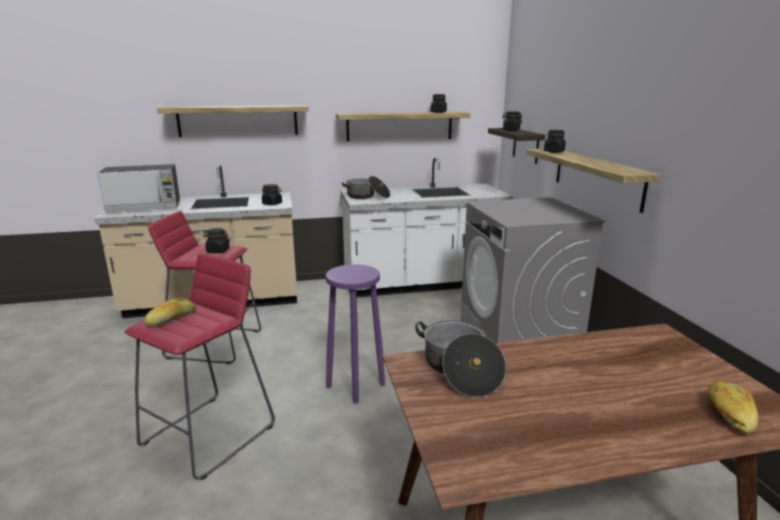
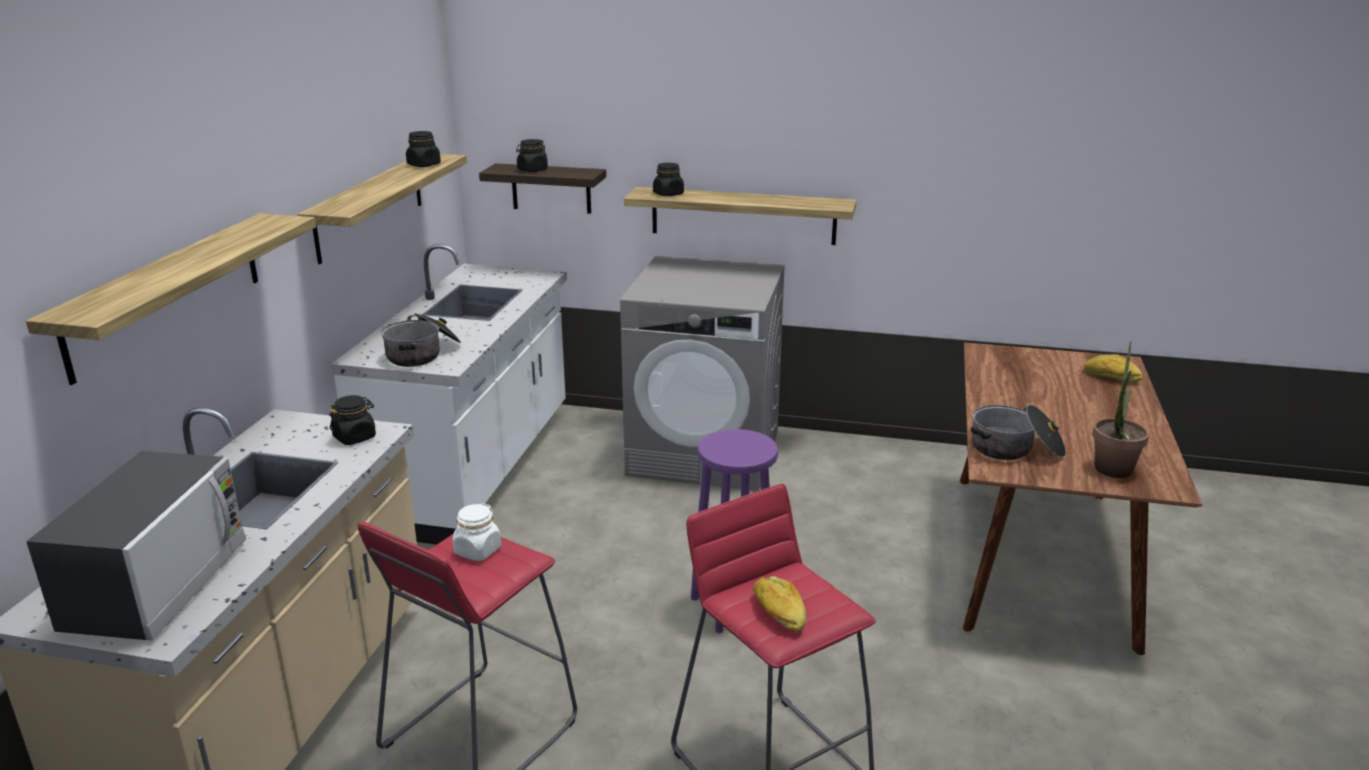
camera: 65 degrees left, 5 degrees up
black jar [203,228,230,253] -> white jar [452,503,501,561]
none -> potted plant [1092,342,1149,478]

